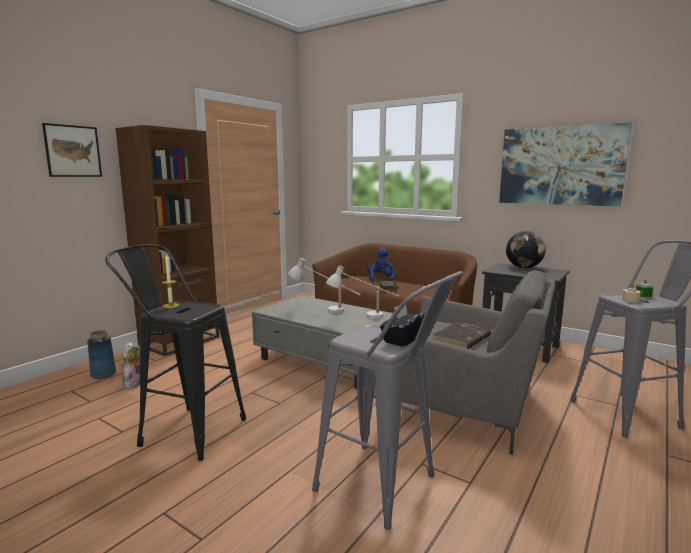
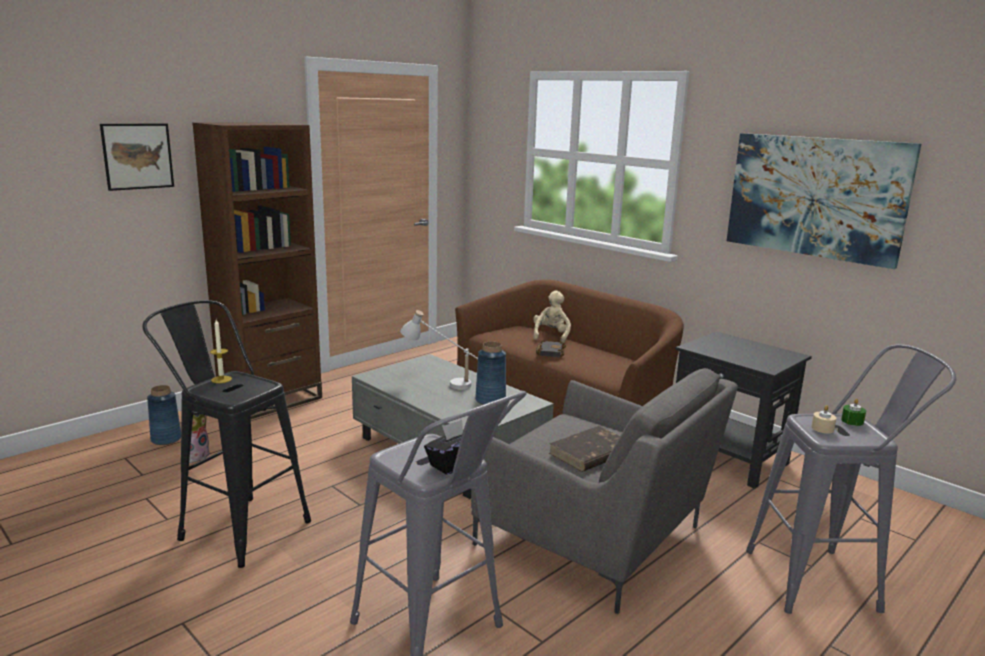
camera: 10 degrees right, 5 degrees up
white table lamp [326,265,399,319] -> blue vase [475,341,506,405]
blue plush toy [367,247,395,281] -> beige plush toy [533,290,571,343]
globe [506,231,546,268] -> none

